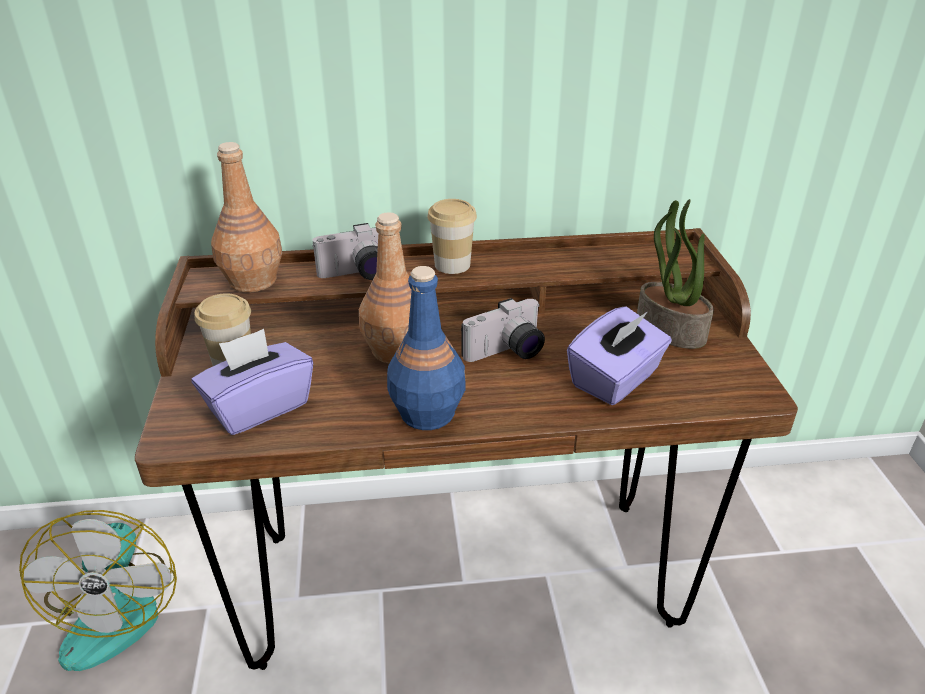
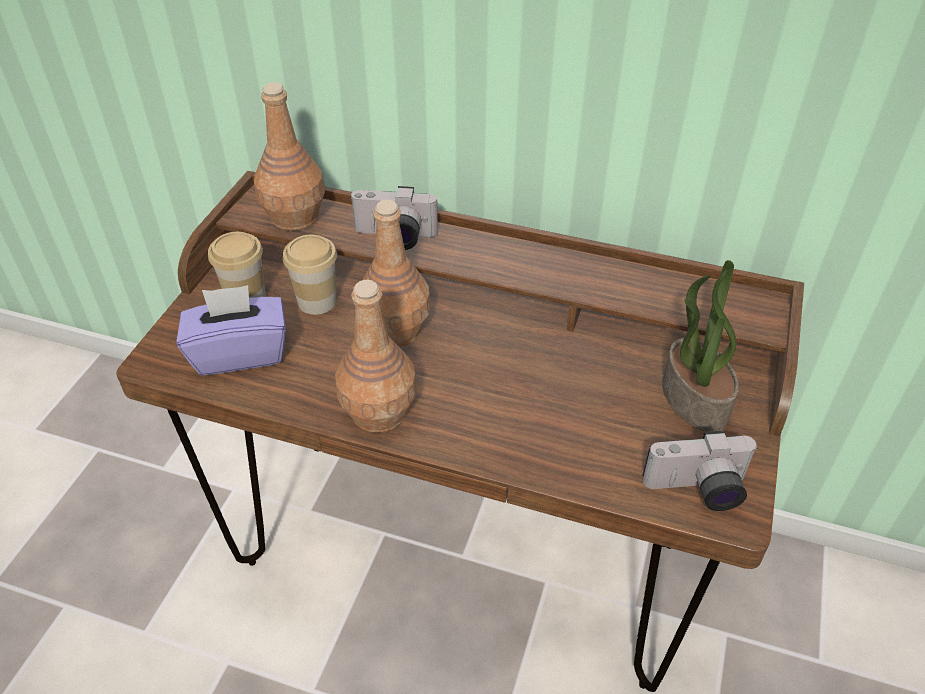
camera: 25 degrees right, 10 degrees up
fan [19,510,177,671] -> none
blue bottle [387,266,466,430] -> brown bottle [335,280,417,433]
cup [427,199,477,274] -> cup moved to [283,235,337,315]
camera [461,298,545,362] -> camera moved to [643,430,758,511]
purple tissue box [567,306,672,405] -> none

